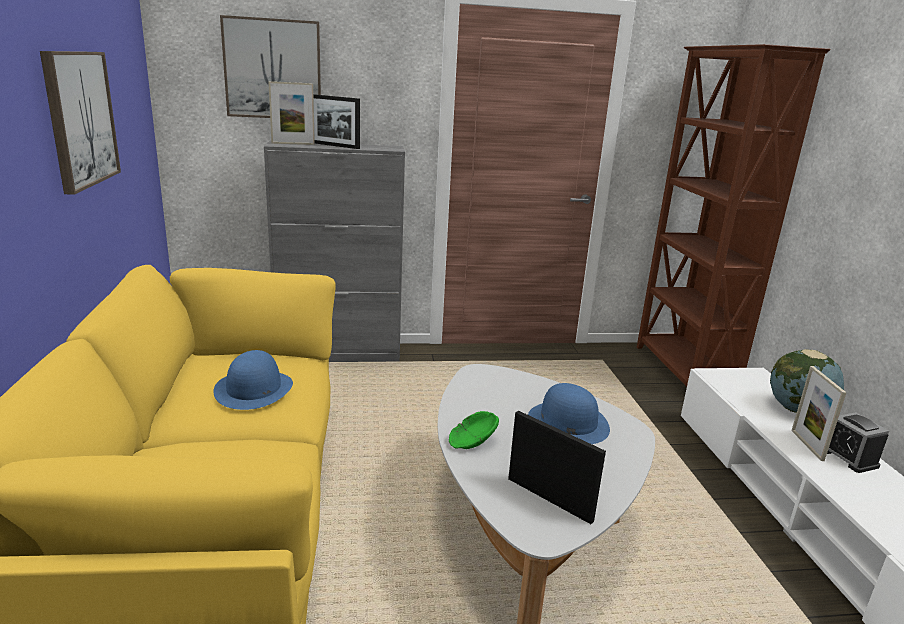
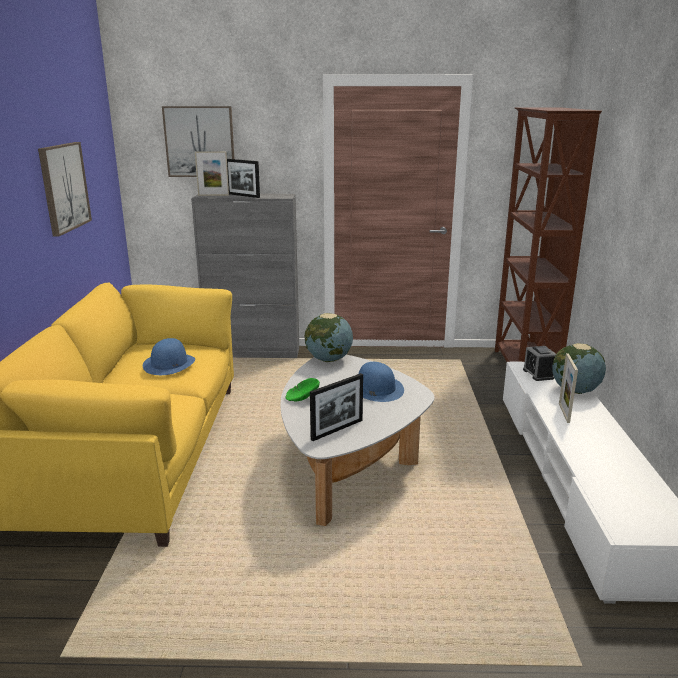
camera: 10 degrees right, 0 degrees up
picture frame [508,411,606,524] -> picture frame turned 90 degrees clockwise [310,373,363,441]
alarm clock [827,412,889,473] -> alarm clock moved to [523,346,556,381]
none -> globe [305,313,353,362]

